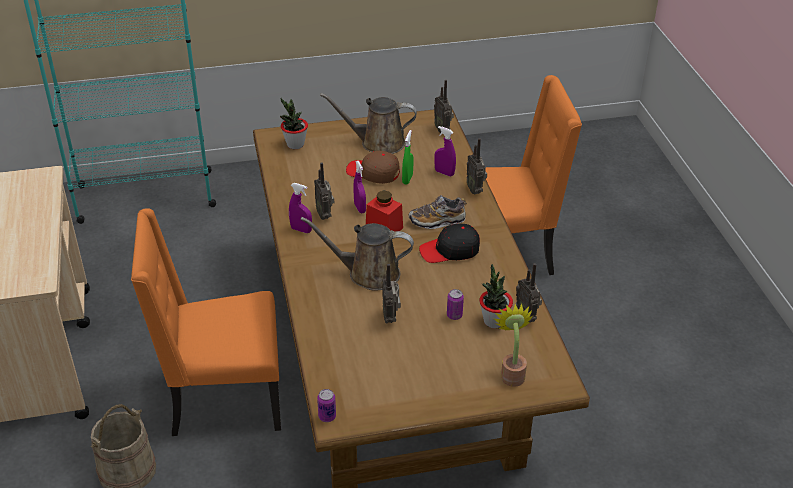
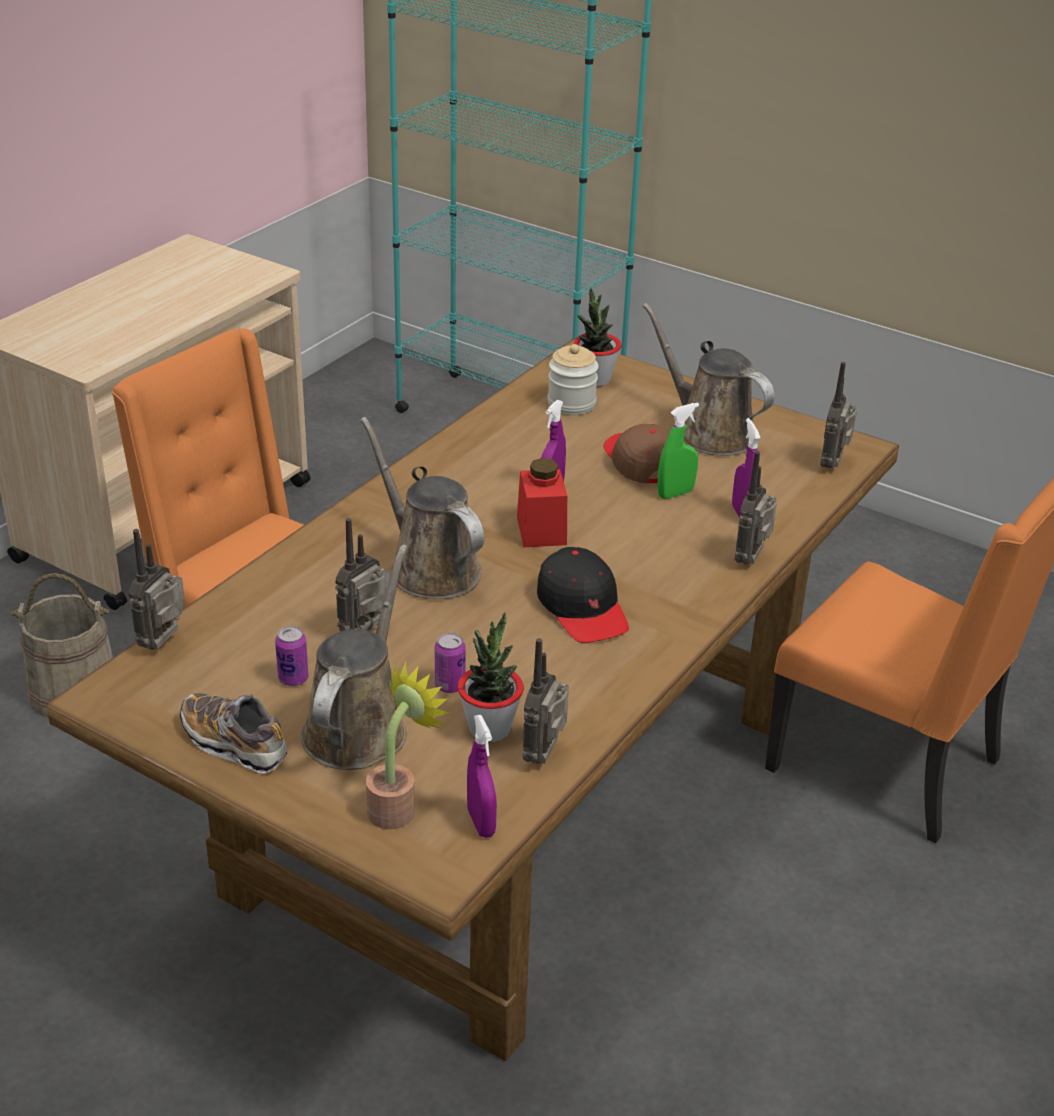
camera: 45 degrees right, 5 degrees down
purple spray bottle [289,183,312,233] -> purple spray bottle moved to [467,715,497,838]
radio [314,163,334,220] -> radio moved to [129,529,185,650]
can [317,389,336,422] -> can moved to [275,626,309,686]
shoe [408,195,467,229] -> shoe moved to [180,693,287,773]
black cap [419,224,480,263] -> black cap turned 150 degrees counterclockwise [537,547,629,643]
none -> brown watering can [301,545,408,770]
none -> jar [548,344,599,415]

